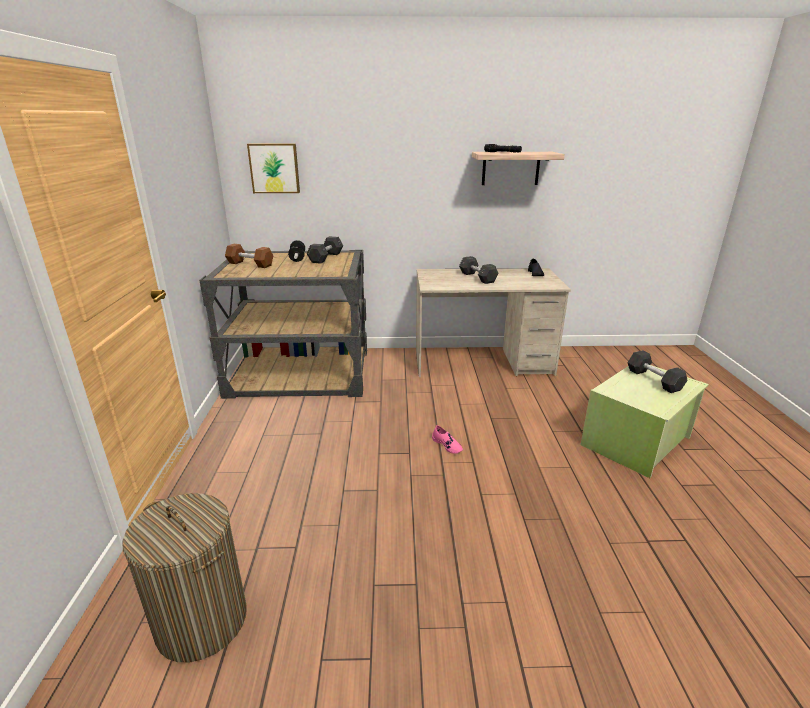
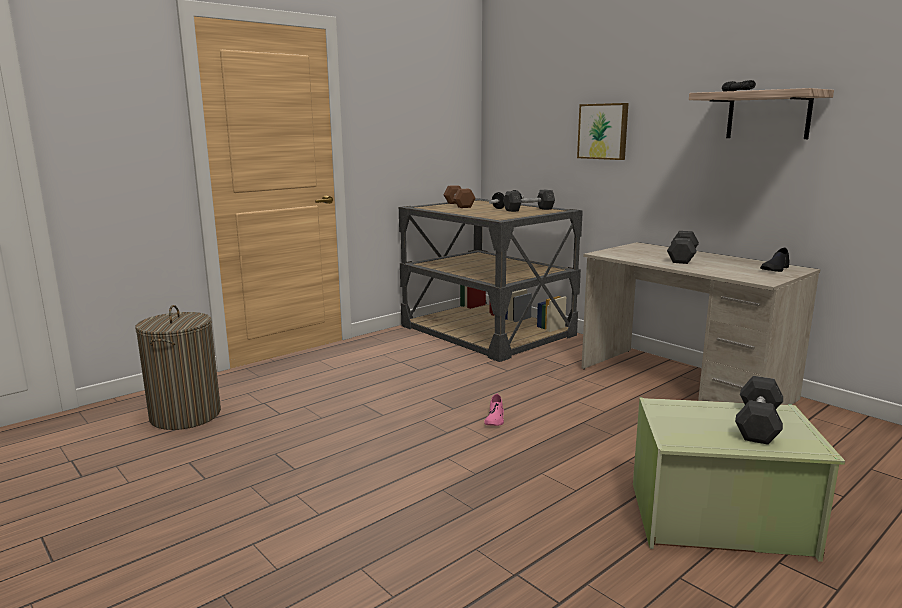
camera: 50 degrees right, 10 degrees down
picture [247,144,300,193] -> picture moved to [577,103,628,160]

